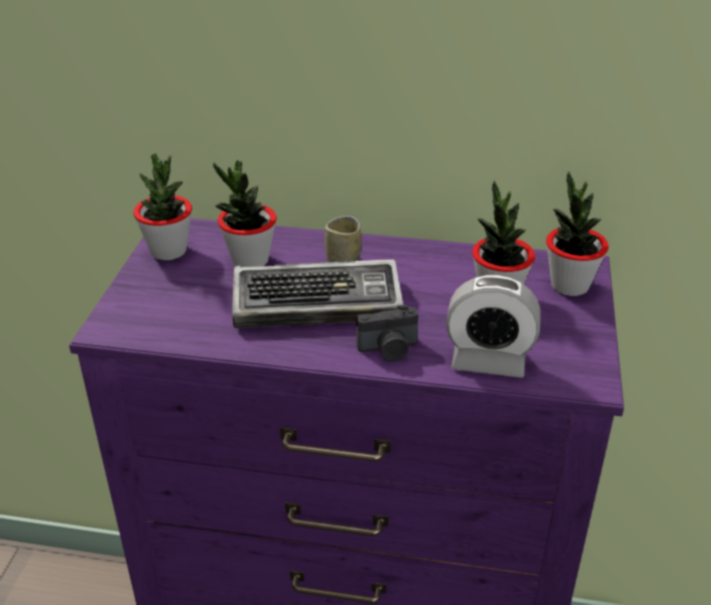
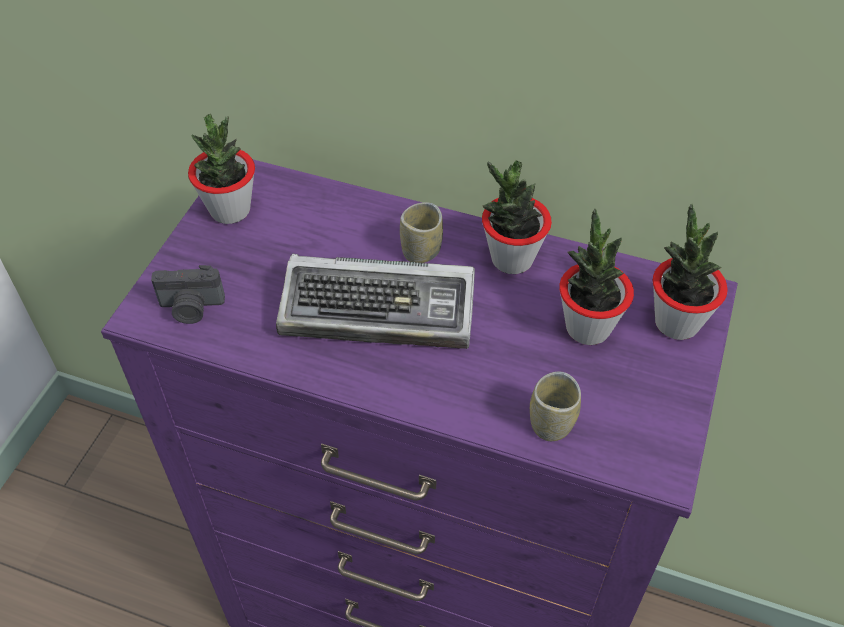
camera: 10 degrees right, 15 degrees up
potted plant [213,160,277,267] -> potted plant moved to [482,161,552,274]
camera [356,305,418,362] -> camera moved to [151,265,225,324]
alarm clock [446,275,540,378] -> cup [530,372,581,441]

